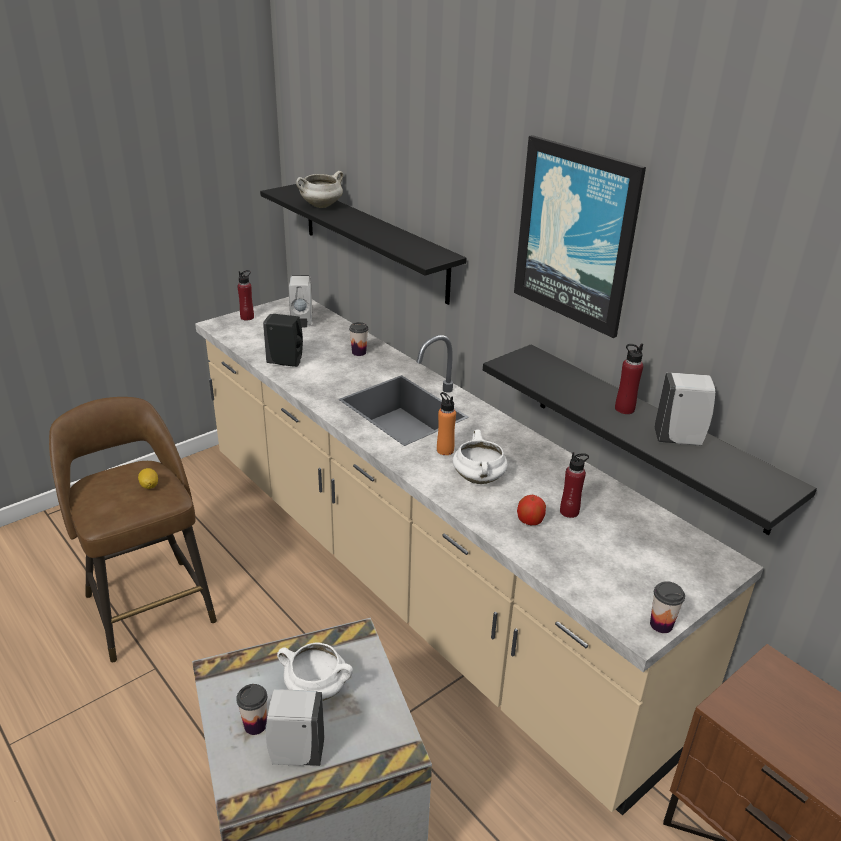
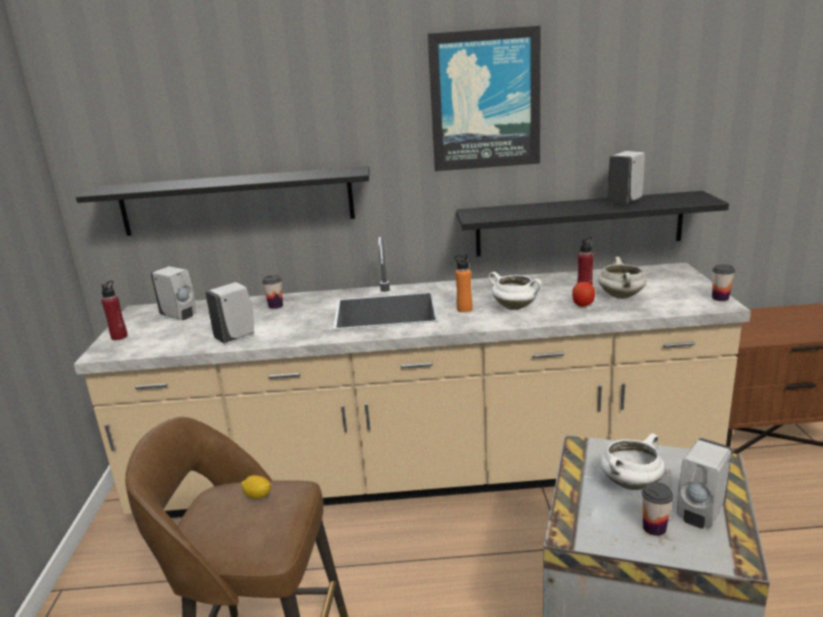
camera: 50 degrees left, 10 degrees down
black soap dispenser [263,314,303,367] -> white soap dispenser [205,282,254,343]
white cooking pot [296,171,344,208] -> white cooking pot moved to [598,257,646,299]
red bottle [615,344,643,414] -> none

